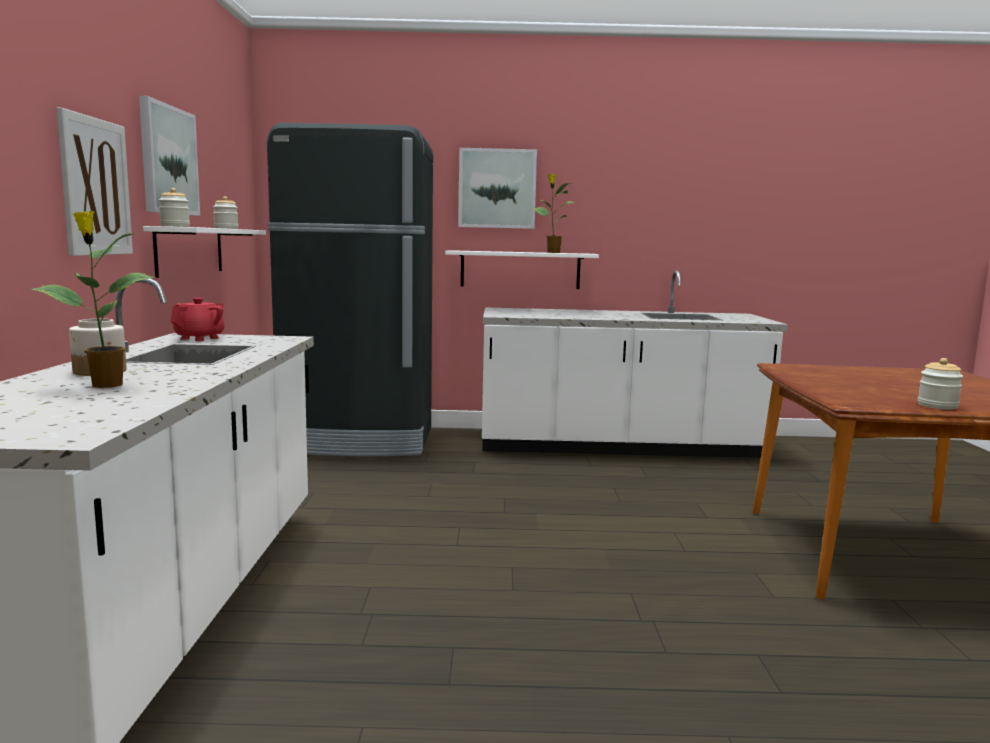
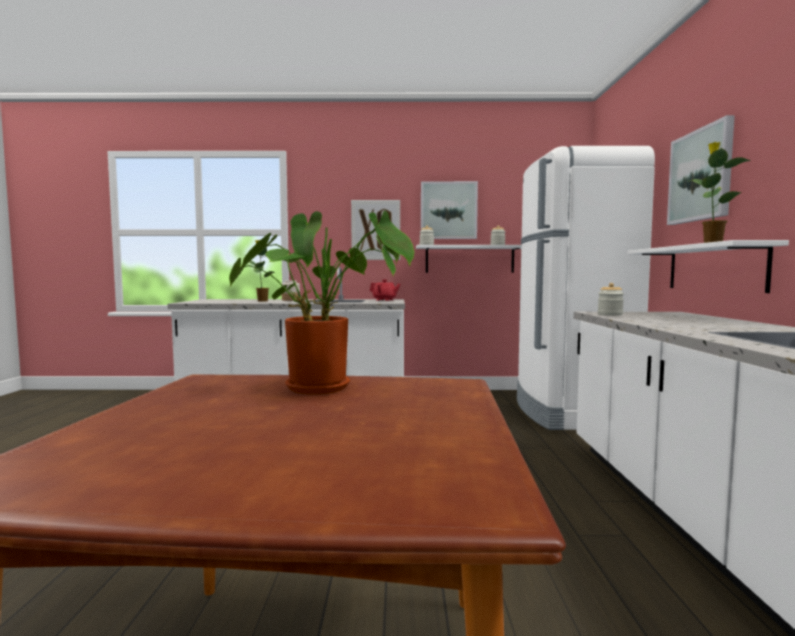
camera: 90 degrees right, 5 degrees down
black fridge [267,123,433,457] -> white fridge [517,146,655,430]
jar [918,358,963,410] -> jar moved to [598,283,624,316]
none -> potted plant [229,211,414,394]

